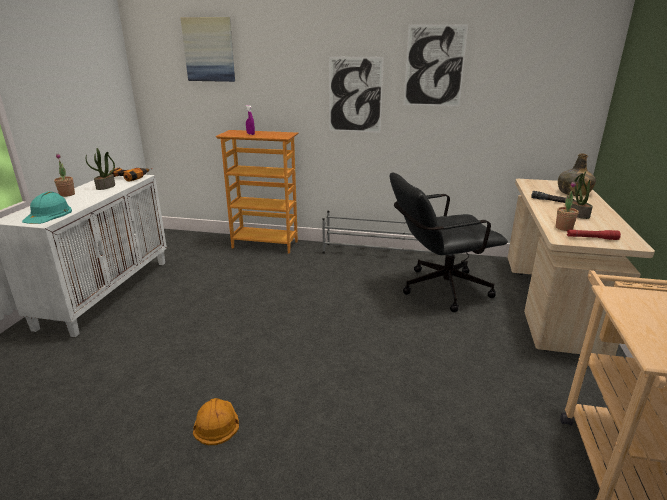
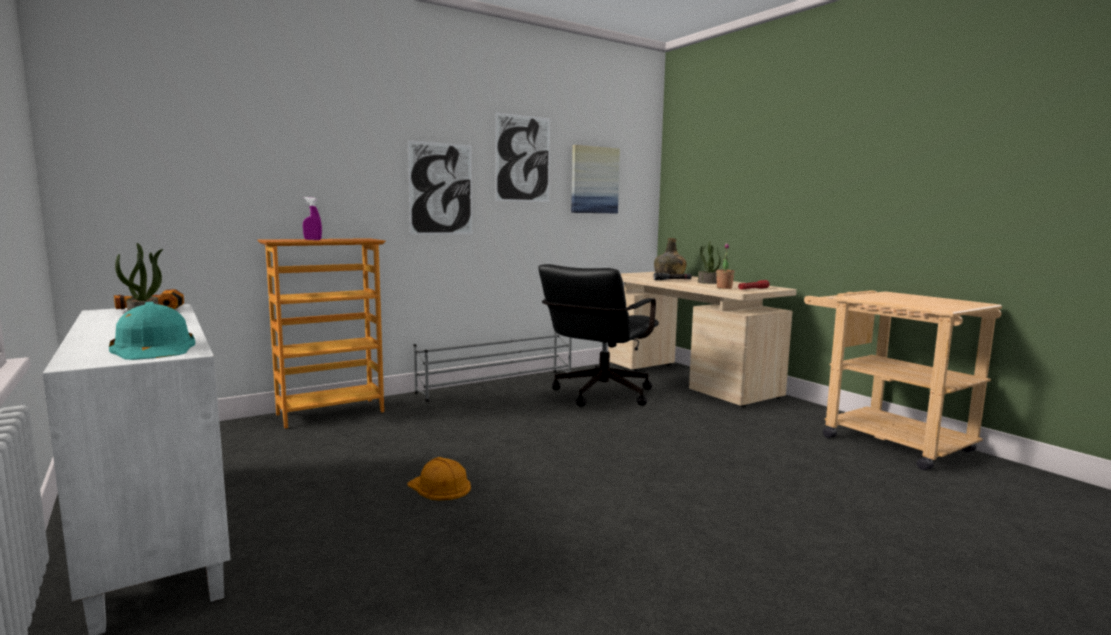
camera: 45 degrees left, 15 degrees down
potted plant [54,154,75,197] -> none
picture [180,17,235,82] -> picture moved to [571,145,620,213]
orange hard hat [193,398,239,445] -> orange hard hat moved to [408,457,471,500]

